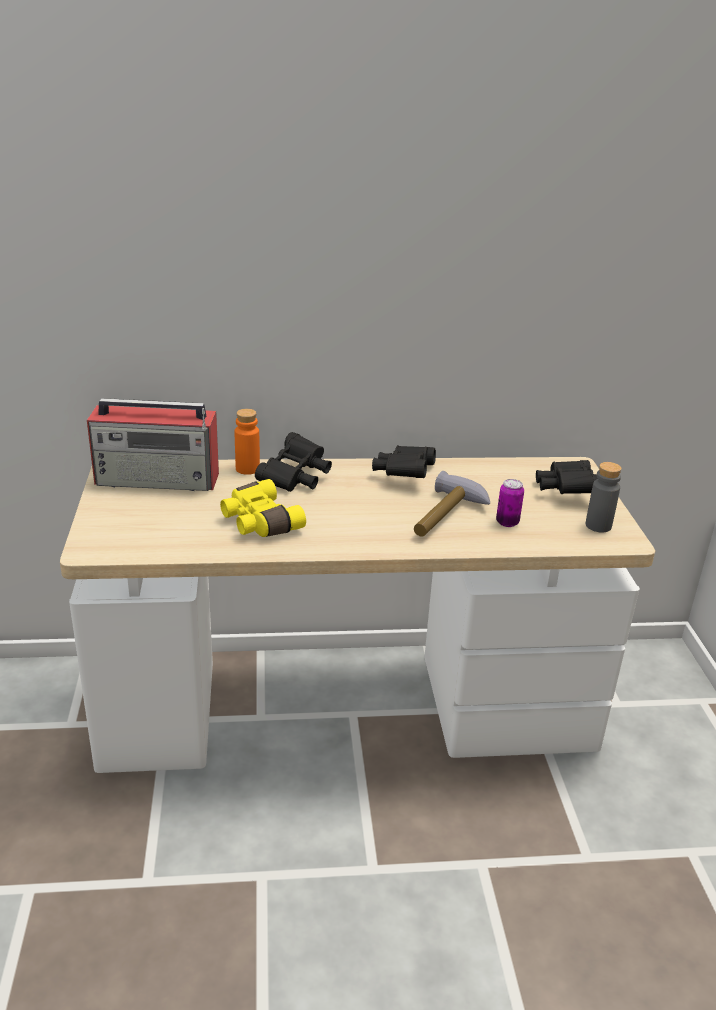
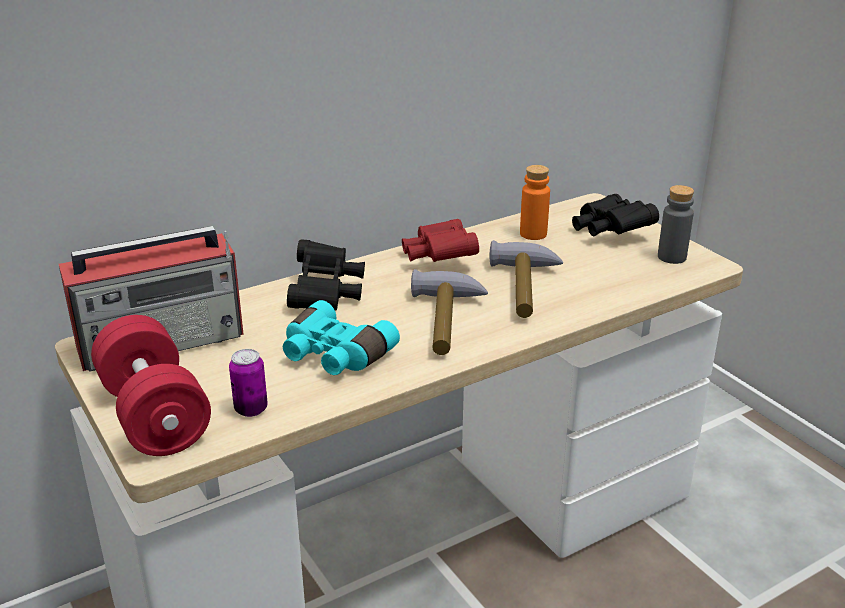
camera: 25 degrees left, 0 degrees up
yellow binoculars [220,479,306,537] -> turquoise binoculars [283,300,400,375]
orange bottle [235,409,260,475] -> orange bottle moved to [520,165,550,240]
black binoculars [372,445,436,478] -> red binoculars [402,219,479,262]
can [496,479,524,527] -> can moved to [229,349,268,417]
none -> red dumbbell [91,315,211,456]
none -> hammer [411,269,488,355]

